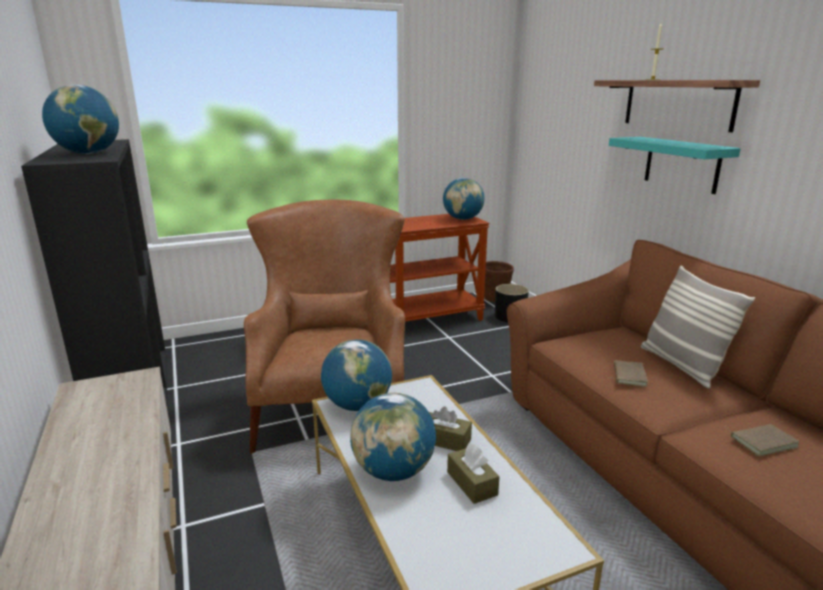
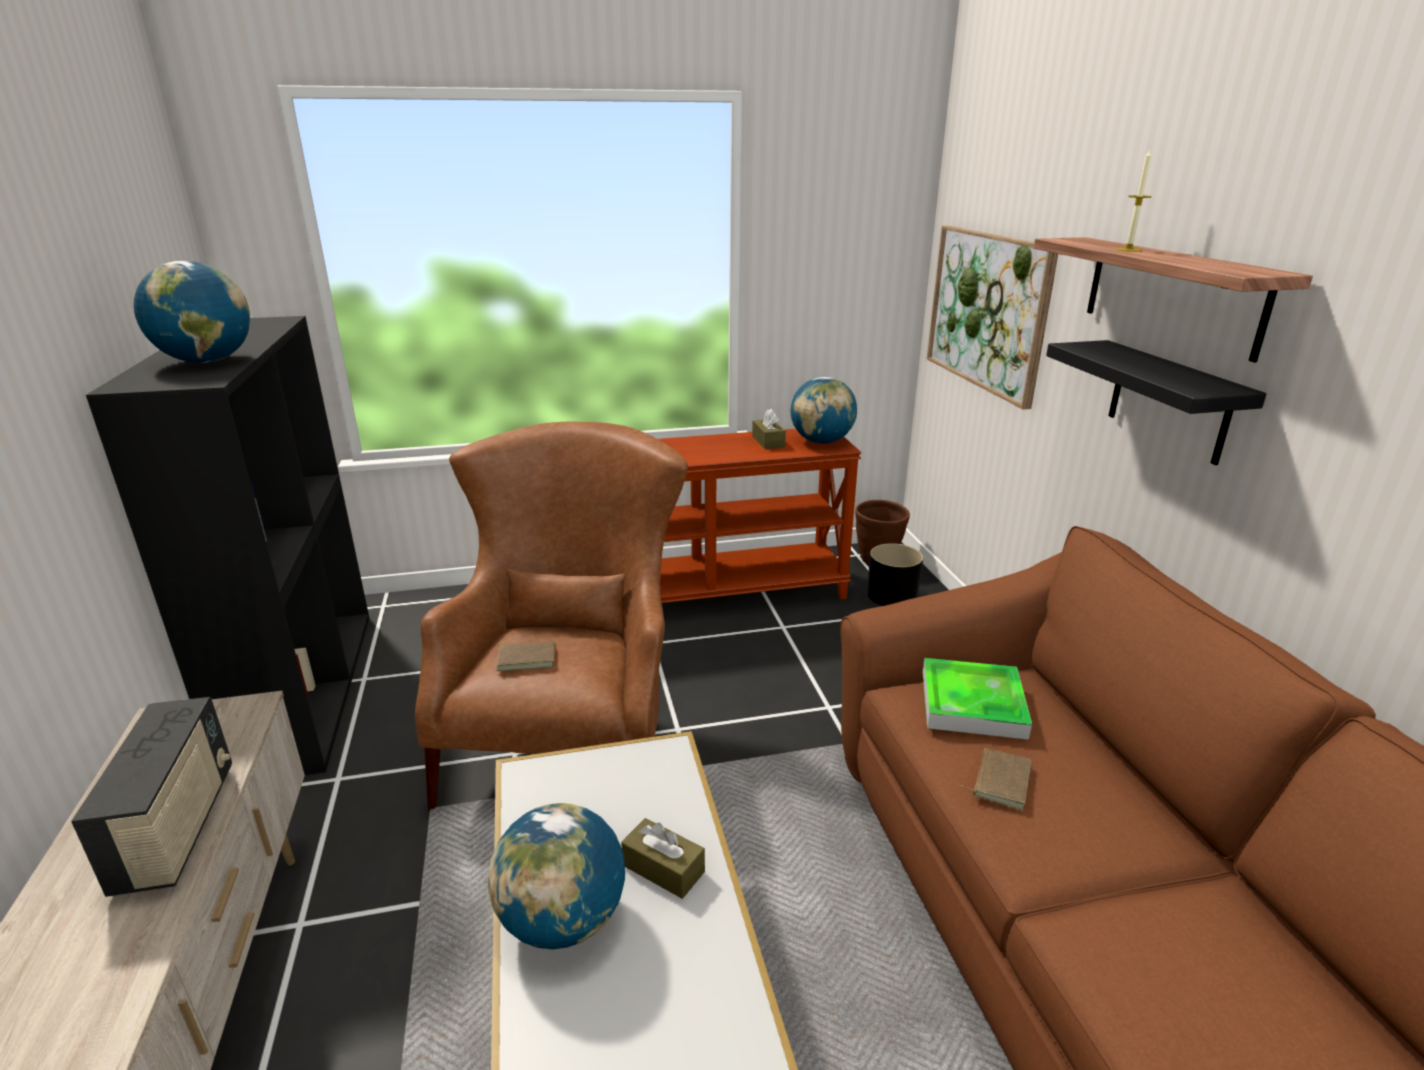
camera: 10 degrees right, 5 degrees up
globe [321,339,392,411] -> none
brown tissue box [447,443,500,504] -> brown tissue box moved to [752,409,786,449]
turquoise shelf [609,137,741,194] -> black shelf [1046,340,1267,465]
pillow [641,265,755,389] -> none
brown book [723,424,800,456] -> brown book moved to [496,639,555,671]
none -> radio [71,697,232,897]
none -> tray [922,658,1032,740]
none -> picture [927,226,1058,410]

